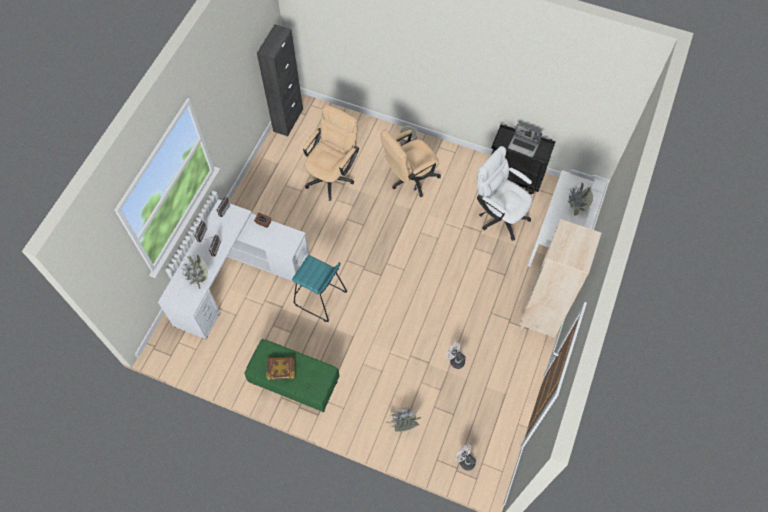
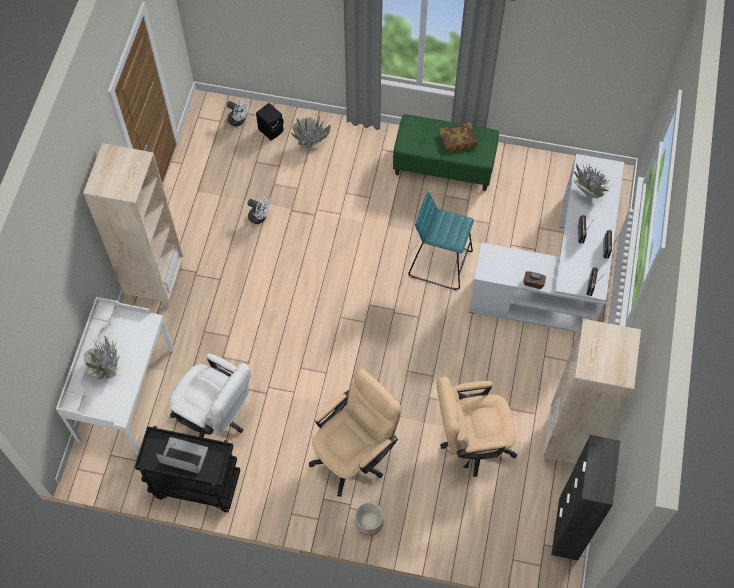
camera: 170 degrees right, 0 degrees up
beige office chair [303,104,359,201] -> beige office chair turned 60 degrees clockwise [437,376,517,477]
none -> black speaker [256,103,284,140]
none -> beige bookcase [543,319,641,463]

